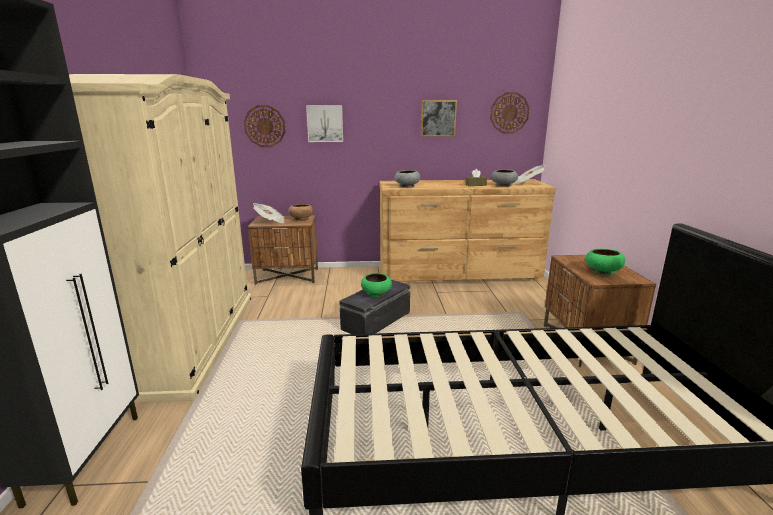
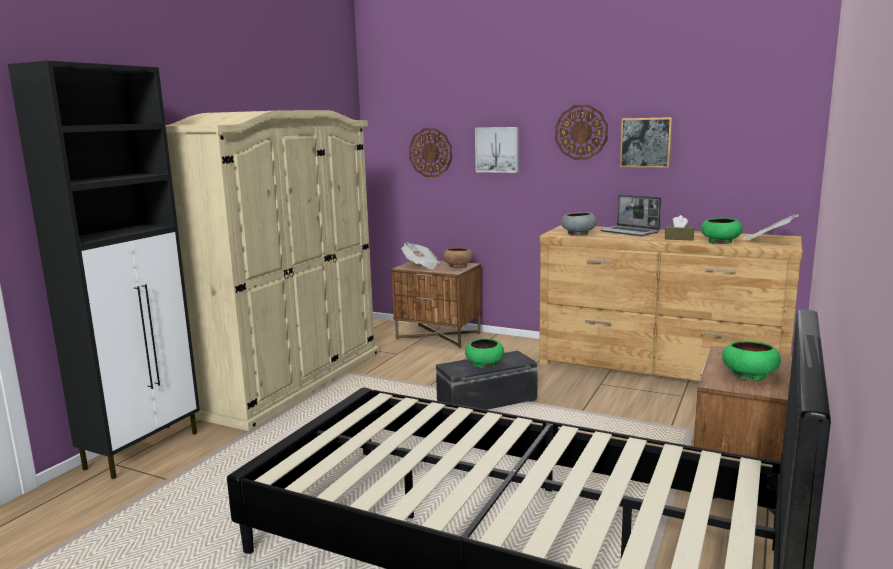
camera: 30 degrees right, 5 degrees down
wall clock [490,92,529,134] -> wall clock moved to [555,105,608,160]
grey bowl [491,169,518,187] -> green bowl [701,218,742,244]
none -> laptop [599,194,662,236]

